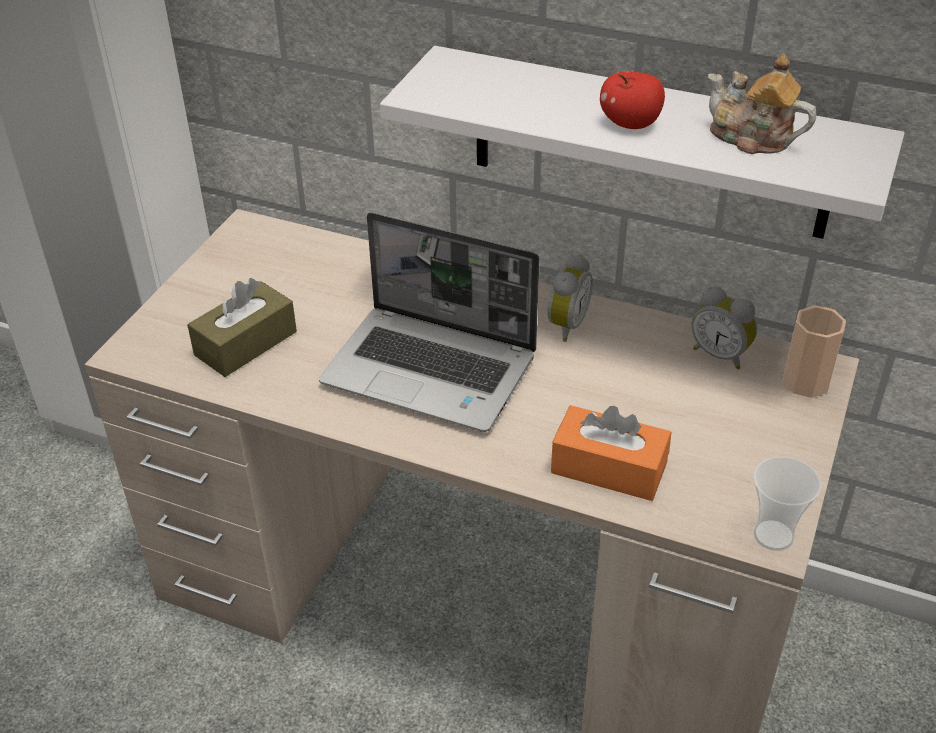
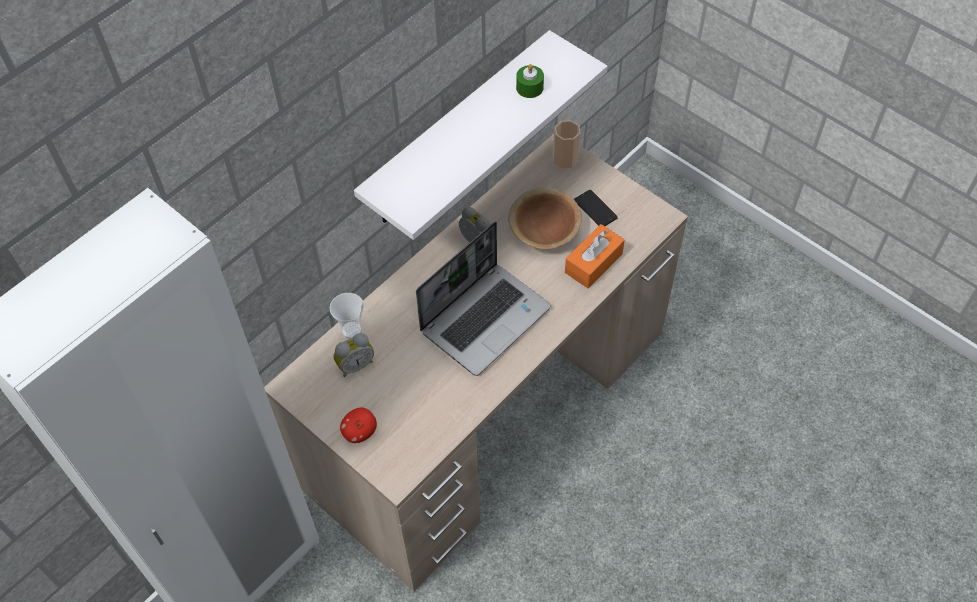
camera: 70 degrees left, 15 degrees up
brown tissue box [187,278,297,377] -> none
apple [600,72,665,129] -> apple moved to [340,408,377,443]
alarm clock [691,287,757,370] -> alarm clock moved to [334,333,374,377]
teapot [708,54,816,154] -> green candle [516,64,544,98]
cup [754,456,822,551] -> cup moved to [330,293,364,339]
none -> brown bowl [508,188,582,249]
none -> phone [574,190,618,226]

